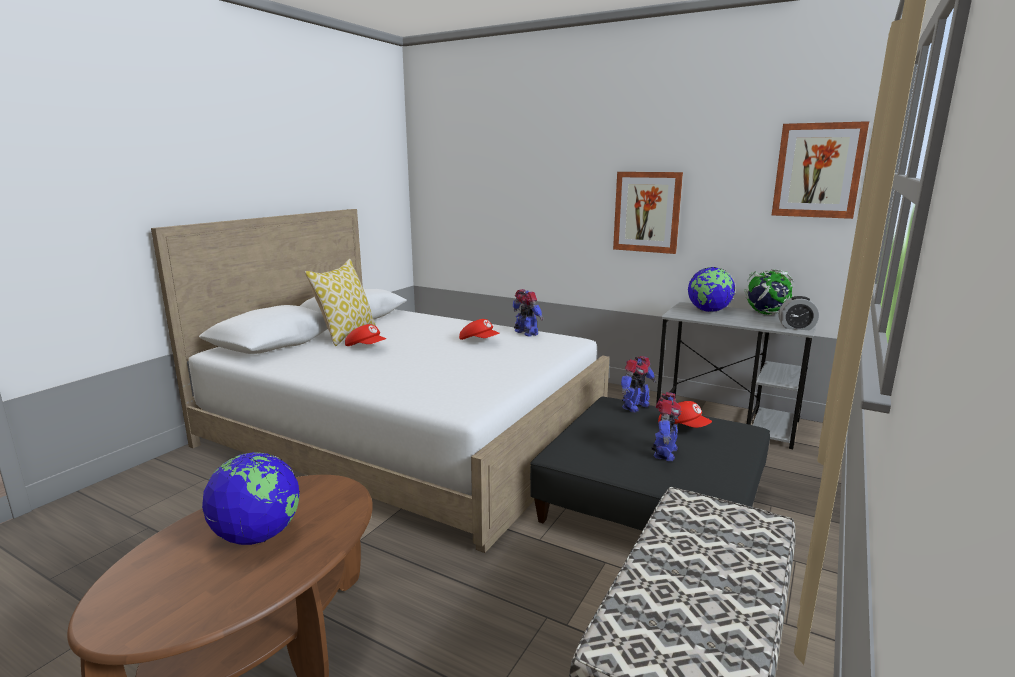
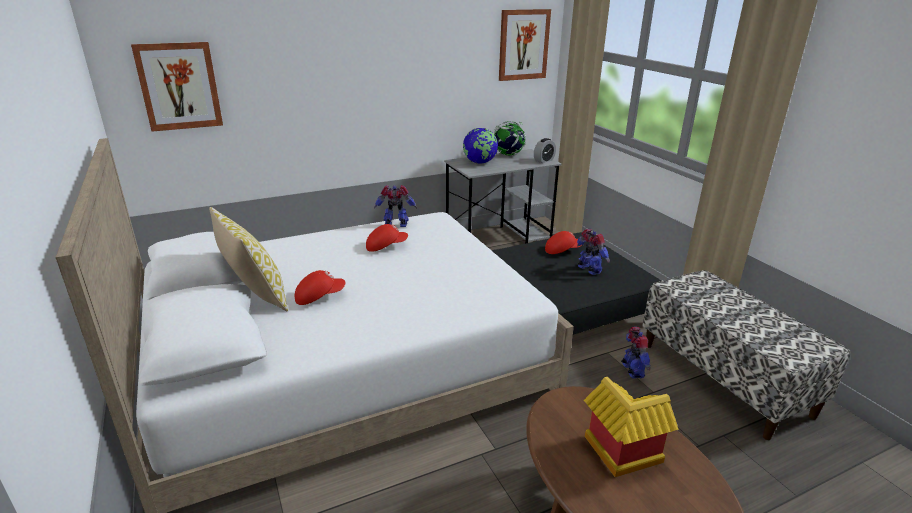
camera: 55 degrees left, 10 degrees up
globe [202,452,300,545] -> toy house [584,377,679,477]
picture [613,172,683,254] -> picture moved to [131,42,223,132]
toy robot [621,356,656,413] -> toy robot moved to [621,327,651,379]

